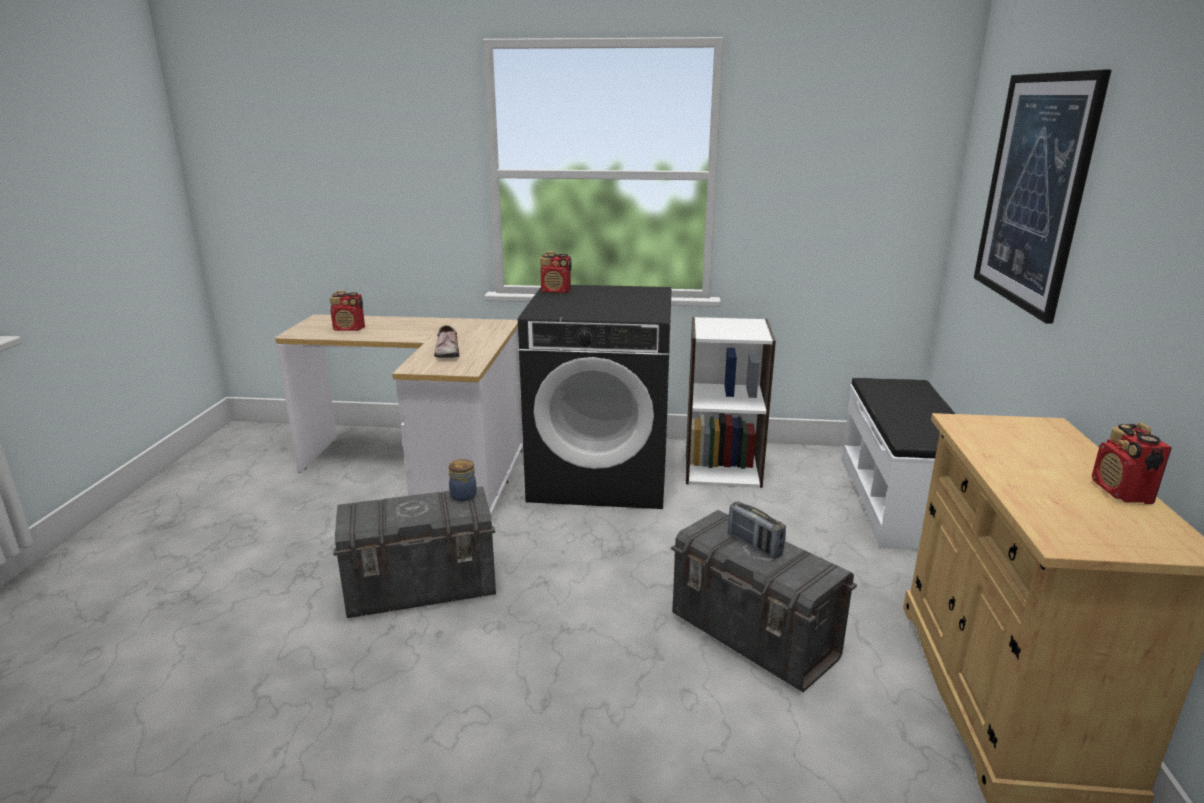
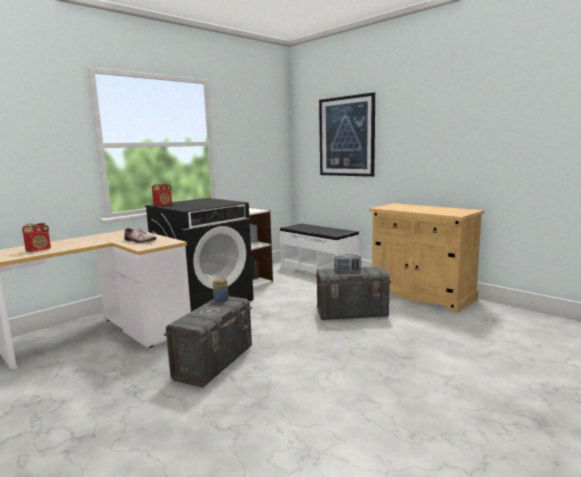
camera: 50 degrees left, 10 degrees down
radio [1092,422,1172,504] -> none

